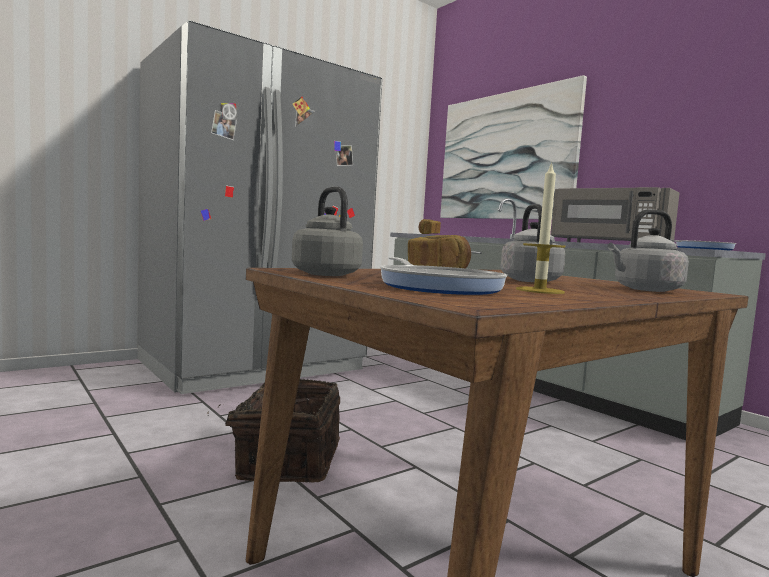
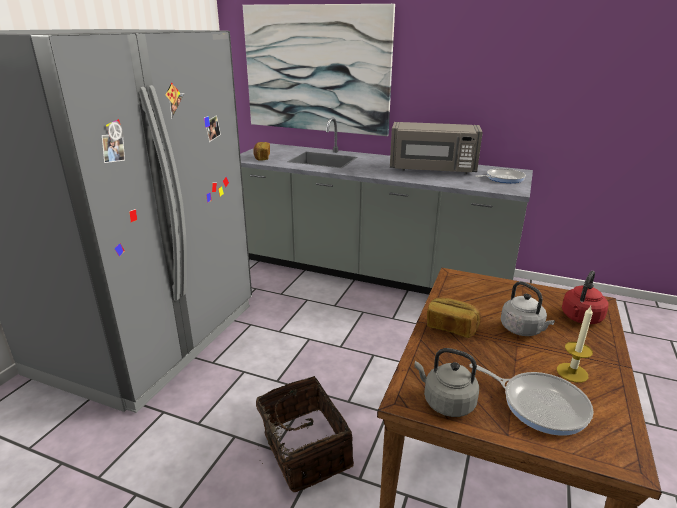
camera: 30 degrees left, 20 degrees up
grey kettle [608,209,689,292] -> red kettle [562,271,608,324]

